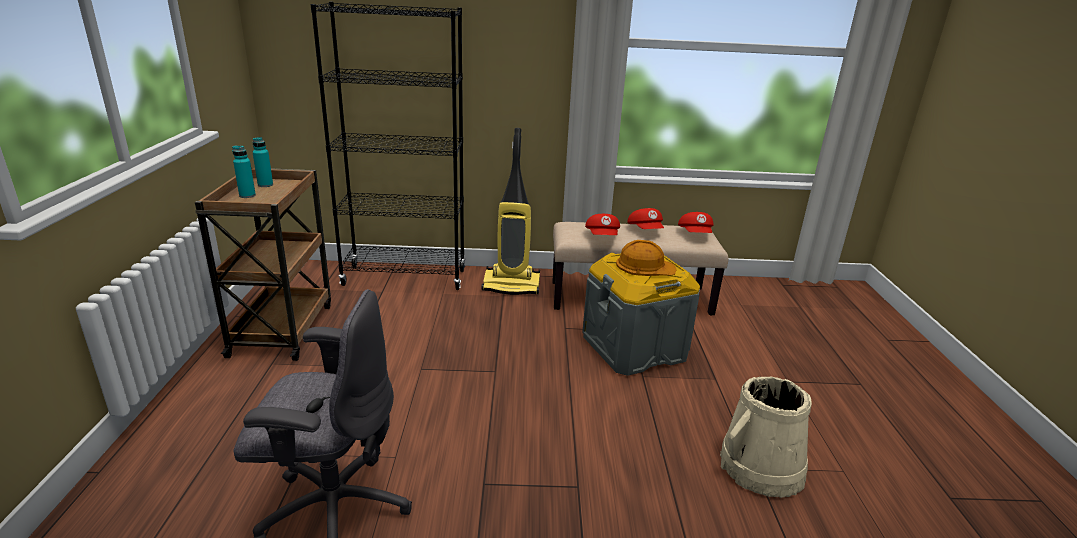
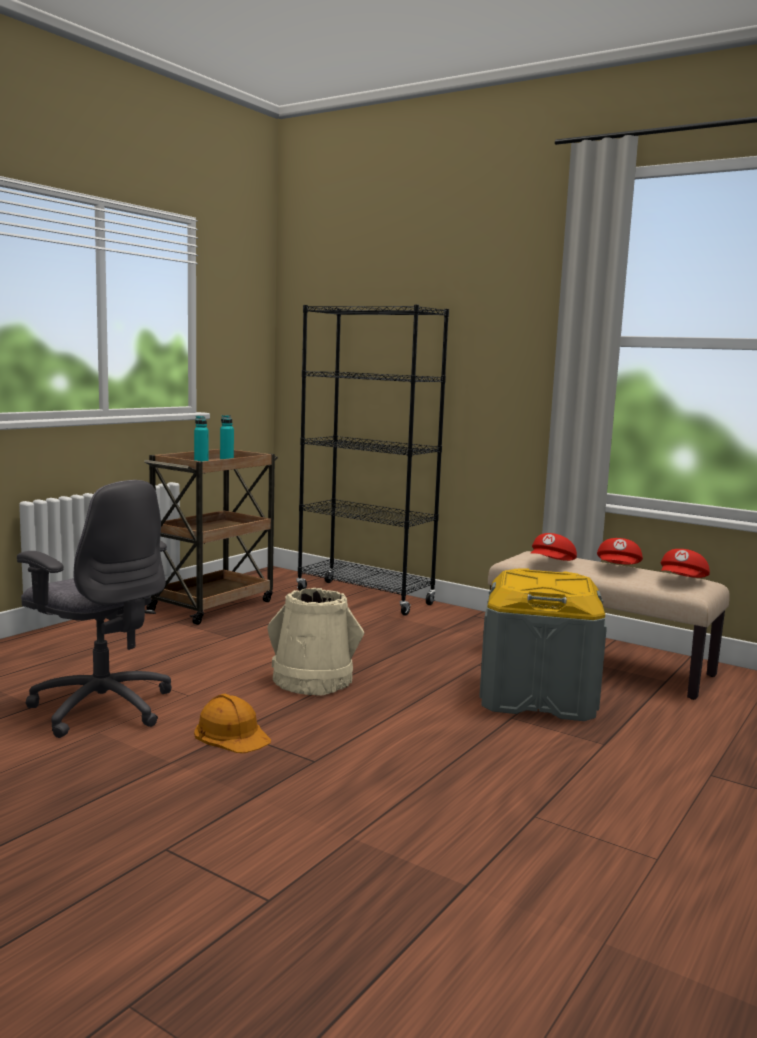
camera: 35 degrees right, 15 degrees down
vacuum cleaner [481,128,540,295] -> none
orange hard hat [616,240,677,276] -> orange hard hat moved to [194,694,271,753]
beige bucket [720,376,812,498] -> beige bucket moved to [267,588,364,696]

